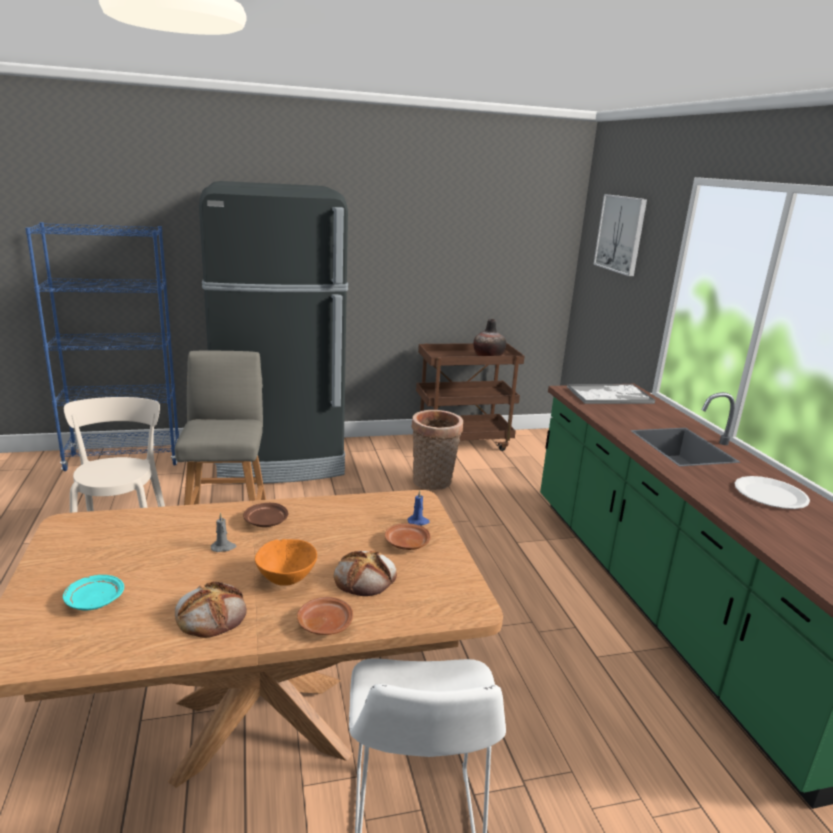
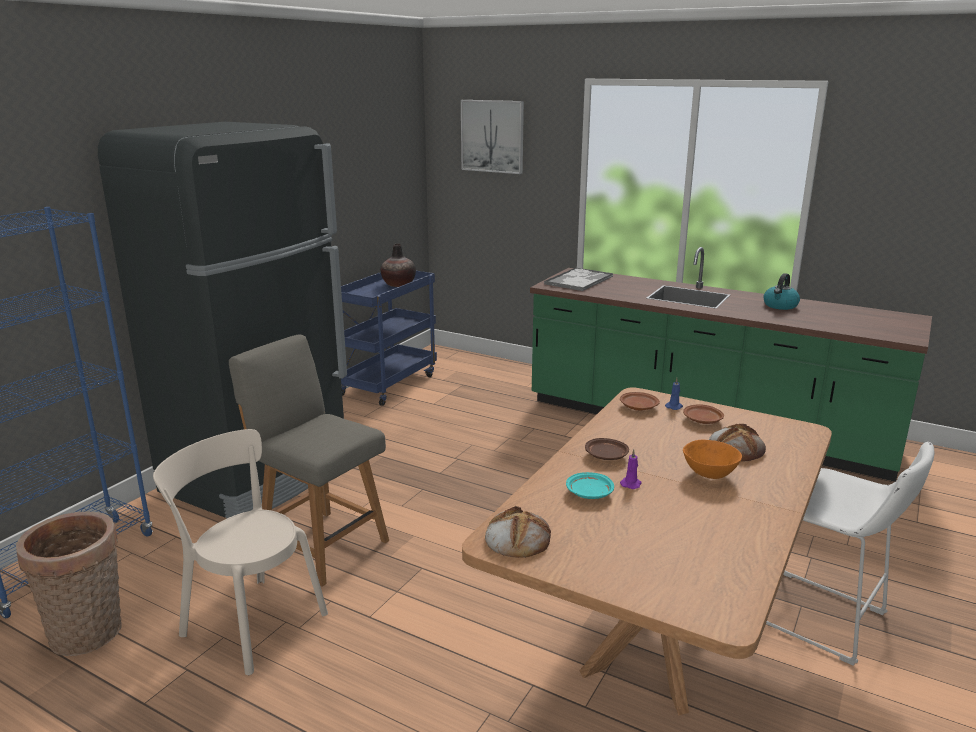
camera: 45 degrees left, 0 degrees up
turquoise plate [63,575,124,610] -> turquoise plate moved to [566,472,614,499]
bread [175,582,247,638] -> bread moved to [485,506,551,558]
grey candle [211,513,236,552] -> purple candle [620,449,641,489]
brown plate [297,597,353,635] -> brown plate moved to [620,392,660,411]
basket [411,410,463,490] -> basket moved to [16,511,122,656]
brown cart [416,343,525,451] -> blue cart [341,271,437,406]
white plate [734,476,810,509] -> kettle [763,273,800,310]

